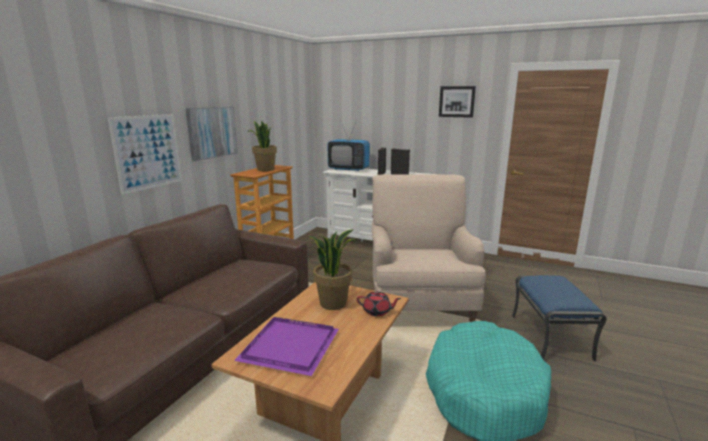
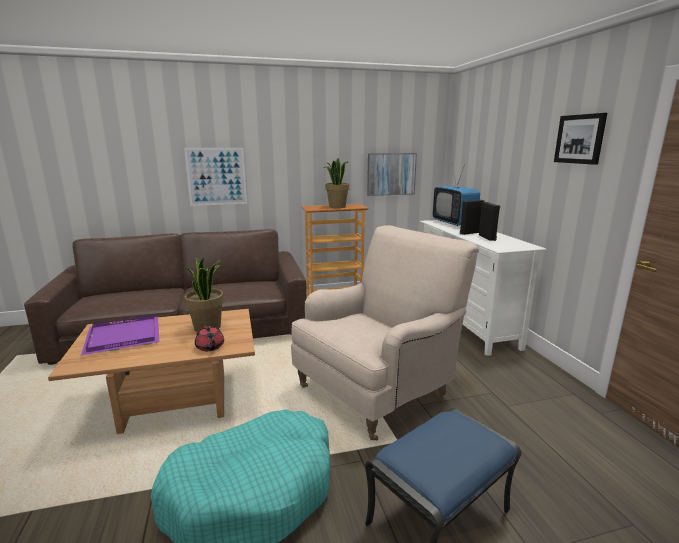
camera: 50 degrees right, 0 degrees up
picture [186,107,238,161] -> picture moved to [367,153,417,196]

